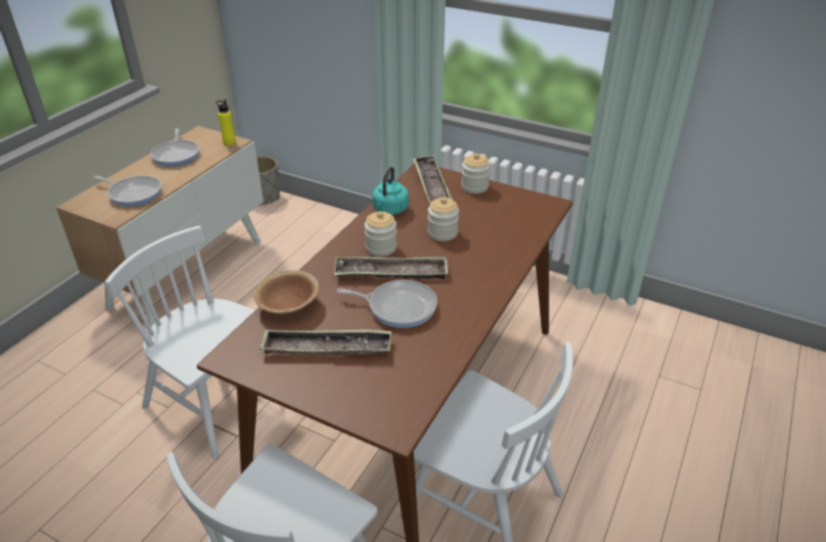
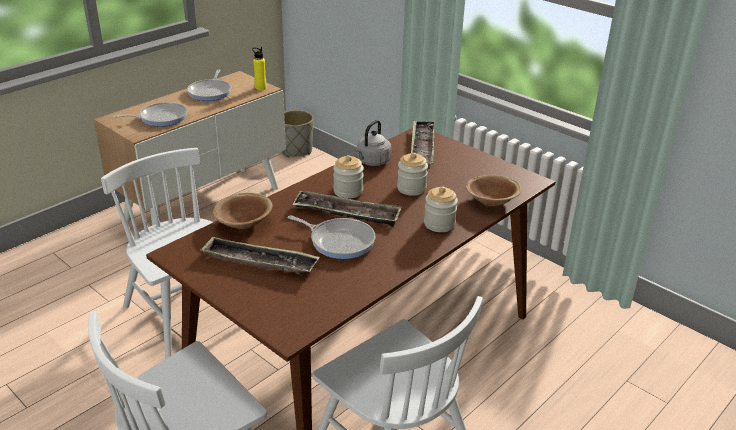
camera: 15 degrees right, 5 degrees down
frying pan [93,176,162,207] -> frying pan turned 60 degrees counterclockwise [114,102,187,126]
turquoise kettle [372,167,409,215] -> grey kettle [355,120,391,166]
jar [461,153,490,194] -> jar moved to [424,187,458,232]
none -> brown bowl [466,175,522,206]

